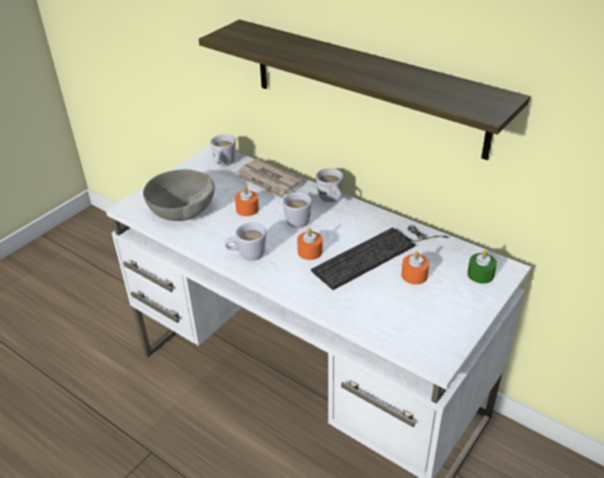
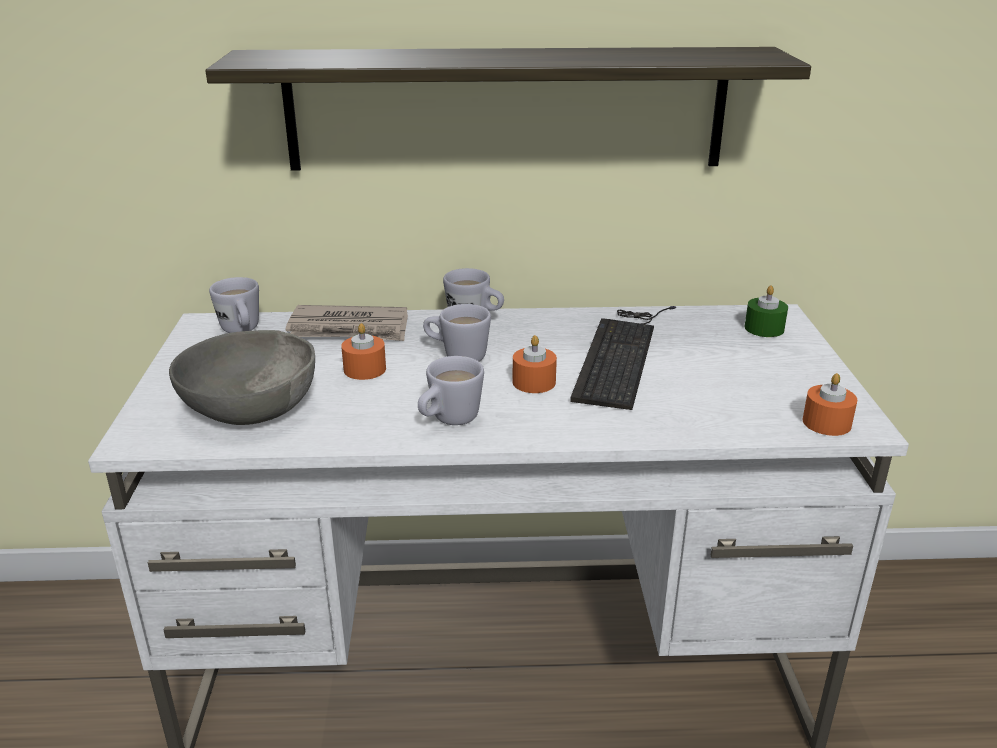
camera: 40 degrees left, 10 degrees down
orange candle [401,251,429,285] -> orange candle moved to [802,373,857,436]

